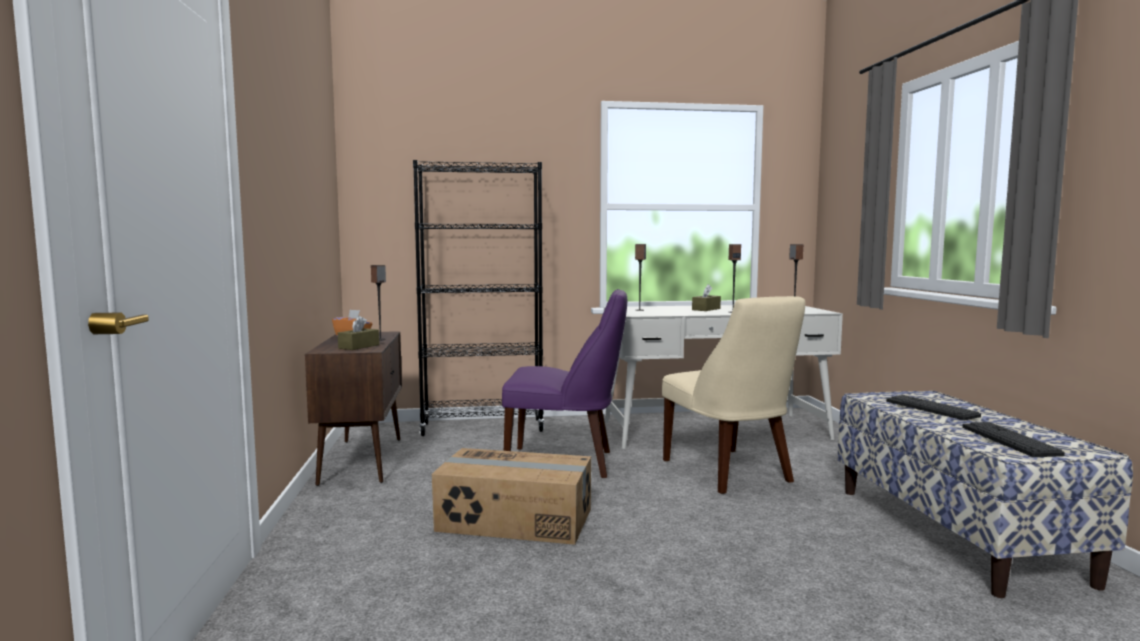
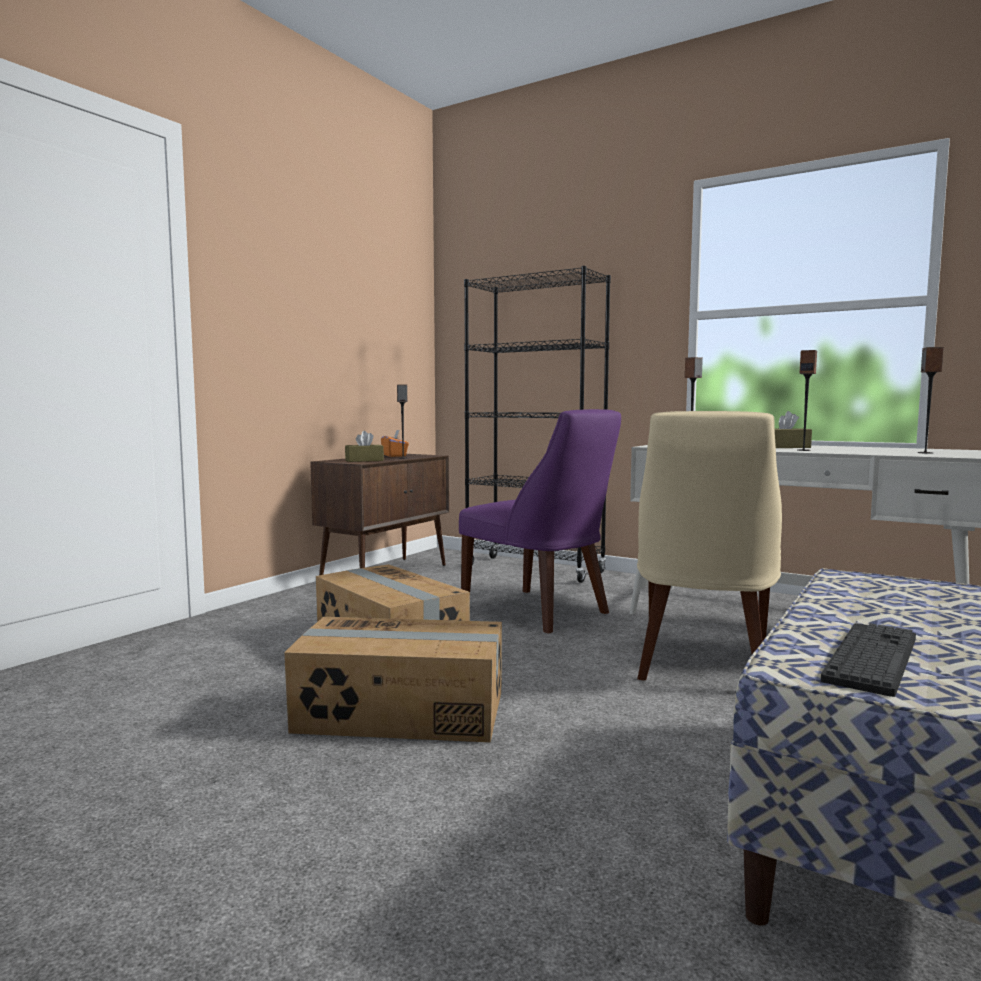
camera: 40 degrees right, 0 degrees up
keyboard [886,395,981,420] -> none
none -> cardboard box [284,617,502,742]

